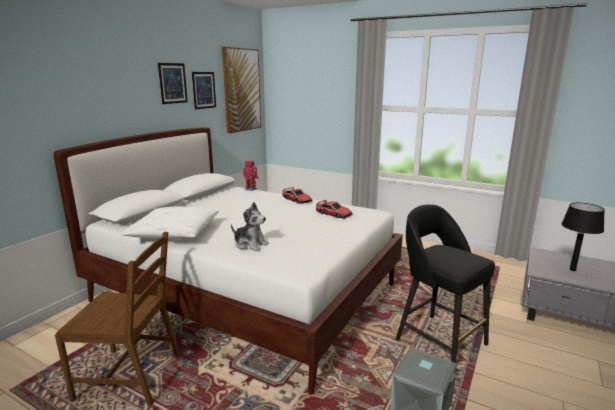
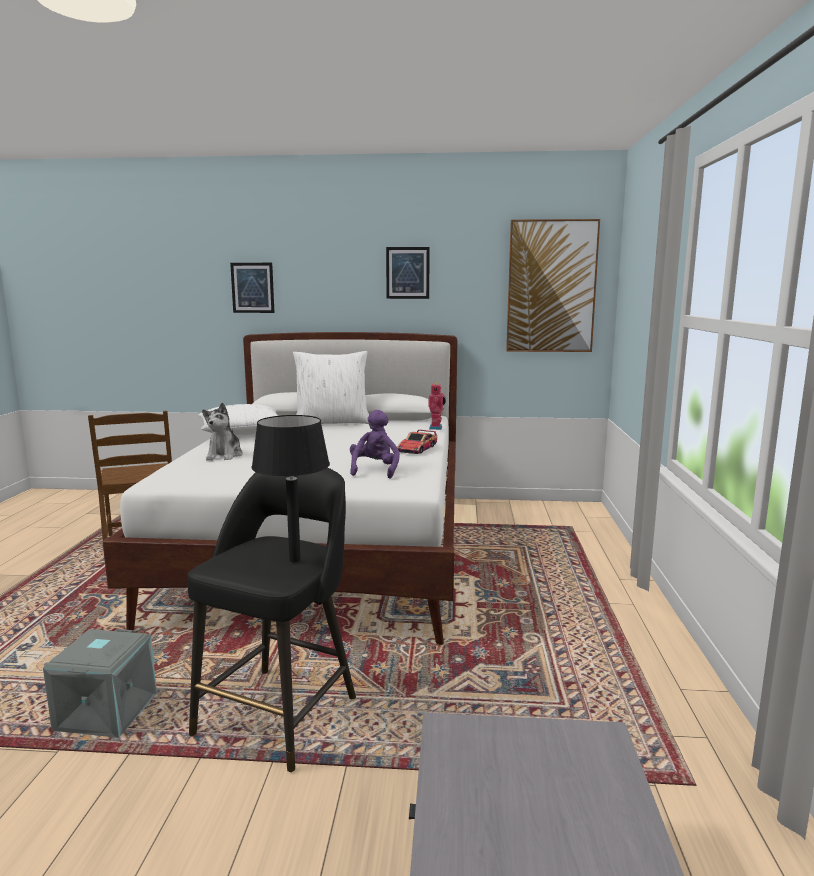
camera: 65 degrees right, 5 degrees down
picture [192,72,216,109] -> picture moved to [230,263,275,313]
toy car [316,200,353,219] -> purple plush toy [350,410,400,478]
black table lamp [561,203,605,271] -> black table lamp moved to [251,415,330,562]
none -> white pillow [293,351,369,424]

